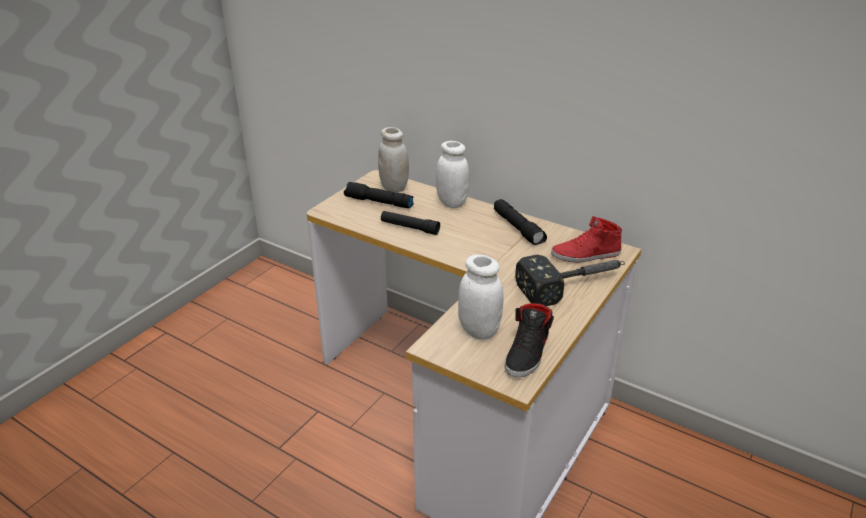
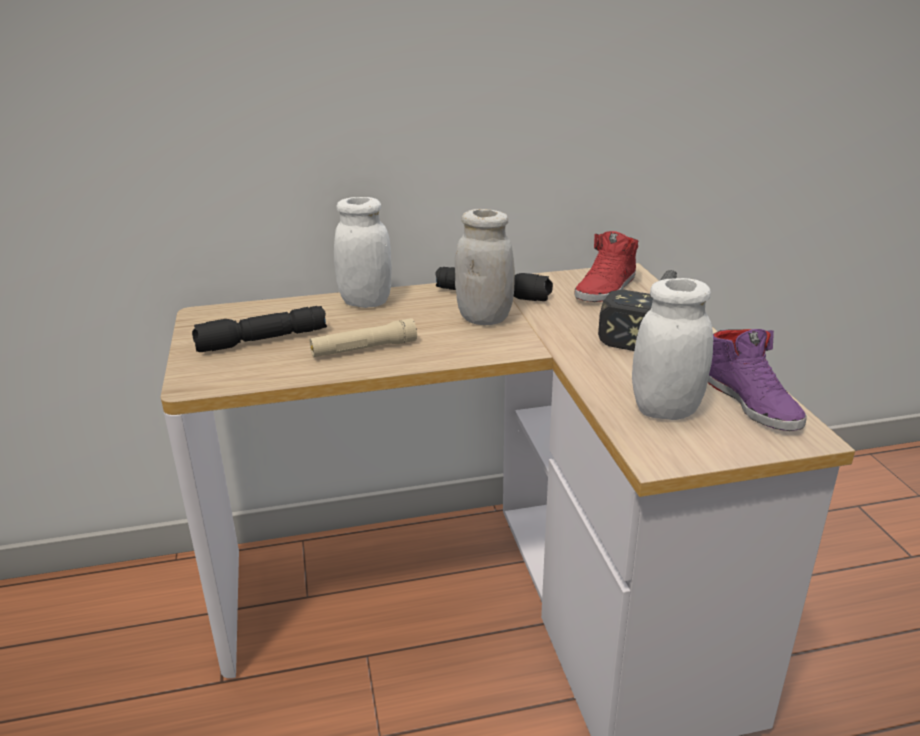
camera: 45 degrees left, 5 degrees down
white jar [378,127,409,192] -> white jar moved to [455,209,515,325]
black flashlight [381,211,440,235] -> beige flashlight [310,318,417,357]
black shoe [505,303,554,377] -> purple shoe [707,329,807,431]

